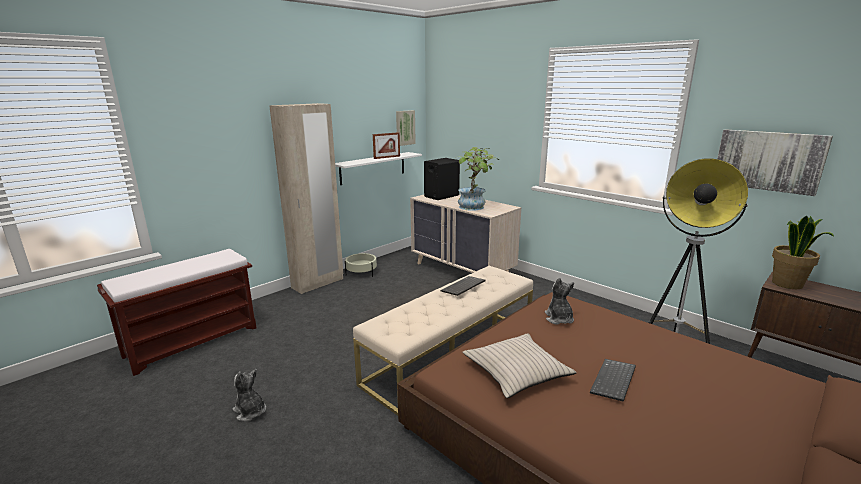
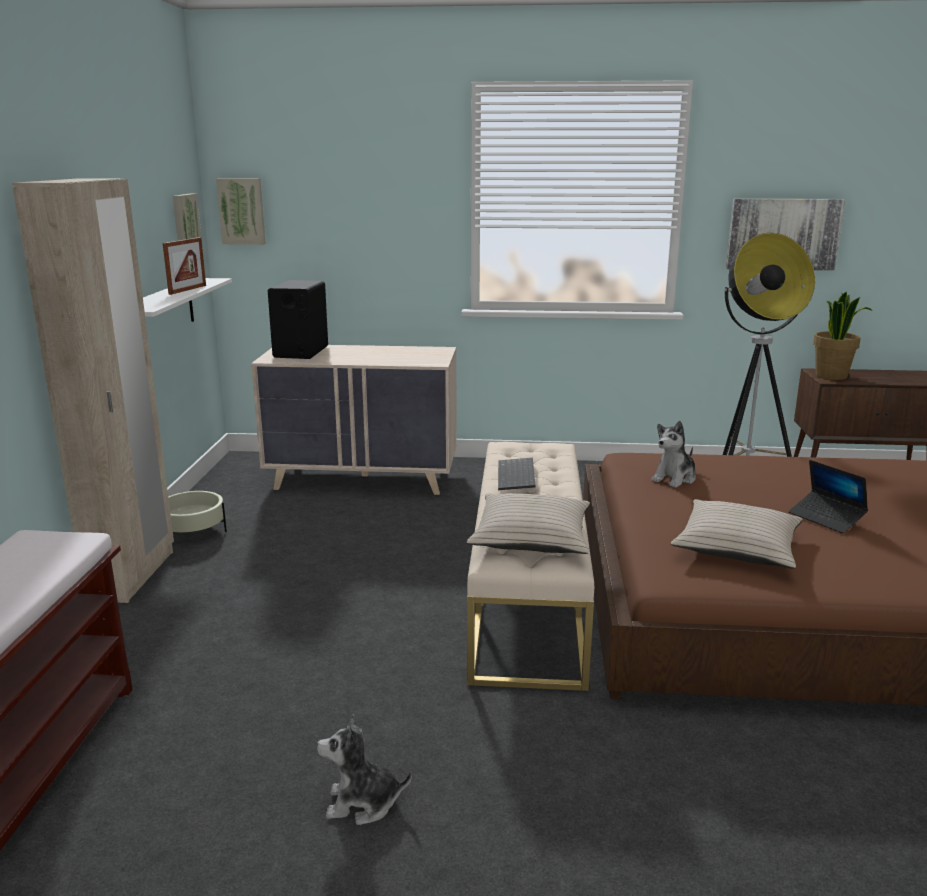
camera: 40 degrees left, 0 degrees up
potted plant [458,147,499,211] -> none
plush toy [545,278,574,325] -> plush toy turned 90 degrees counterclockwise [651,421,696,488]
keyboard [590,359,636,402] -> laptop [789,460,868,533]
none -> picture [216,178,266,245]
none -> beige pillow [467,493,590,554]

